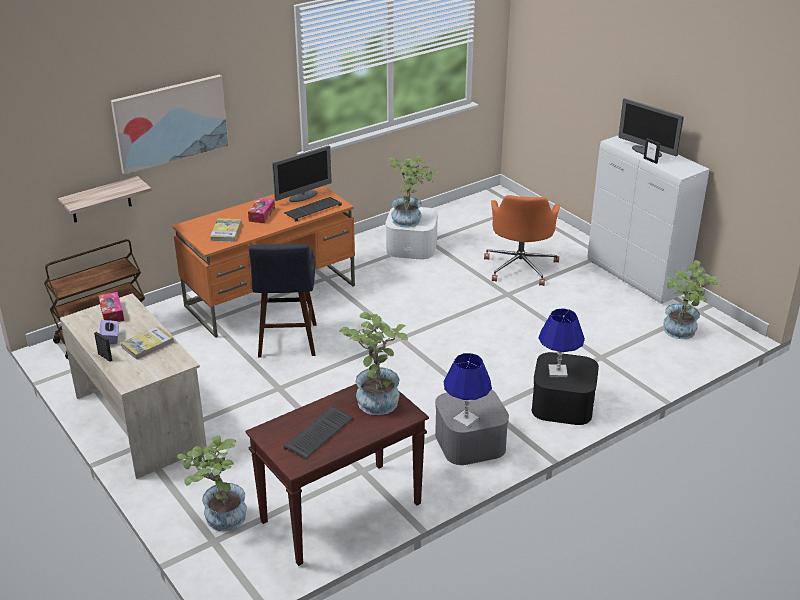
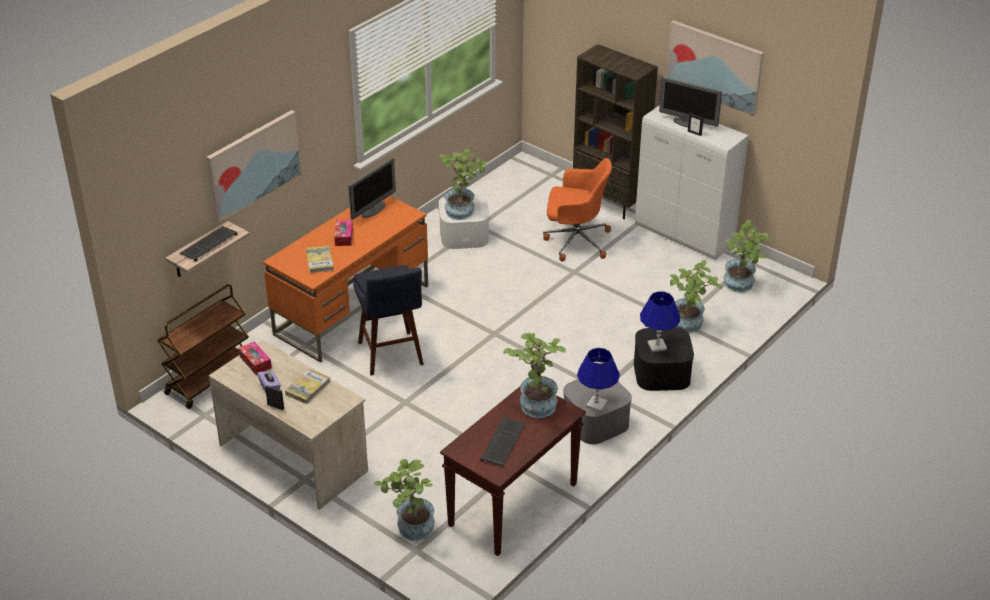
camera: 15 degrees left, 5 degrees up
keyboard [284,197,342,221] -> keyboard moved to [180,226,238,262]
orange office chair [484,195,560,286] -> orange office chair turned 75 degrees counterclockwise [543,158,612,261]
none -> brown bookcase [573,44,658,219]
none -> picture [666,20,764,116]
none -> potted plant [670,260,722,333]

